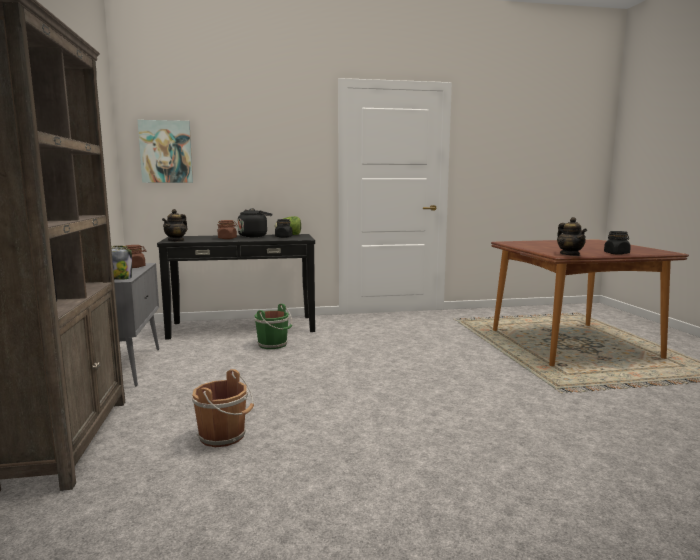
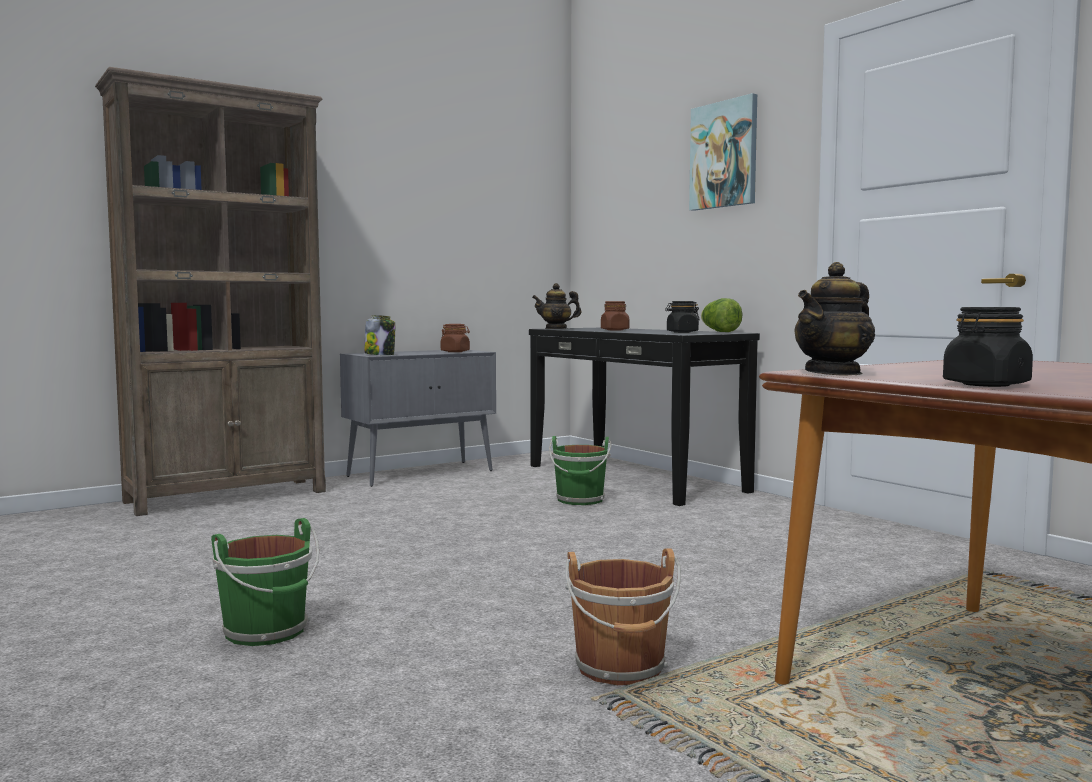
camera: 65 degrees right, 5 degrees down
picture [138,120,193,183] -> picture moved to [689,93,757,211]
brown bucket [192,369,254,447] -> brown bucket moved to [565,548,681,685]
black kettle [238,208,272,237] -> none
none -> green bucket [211,518,319,646]

